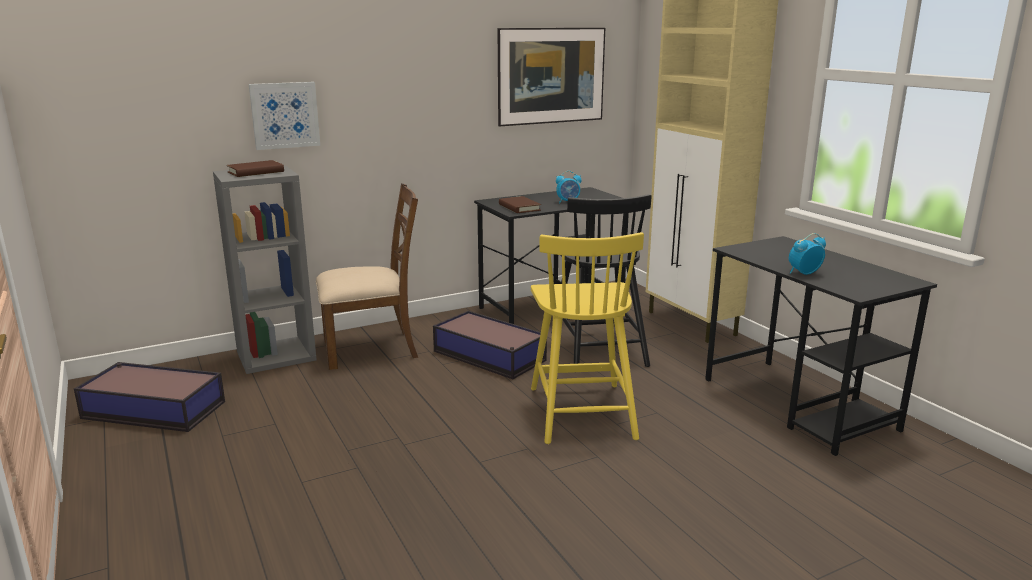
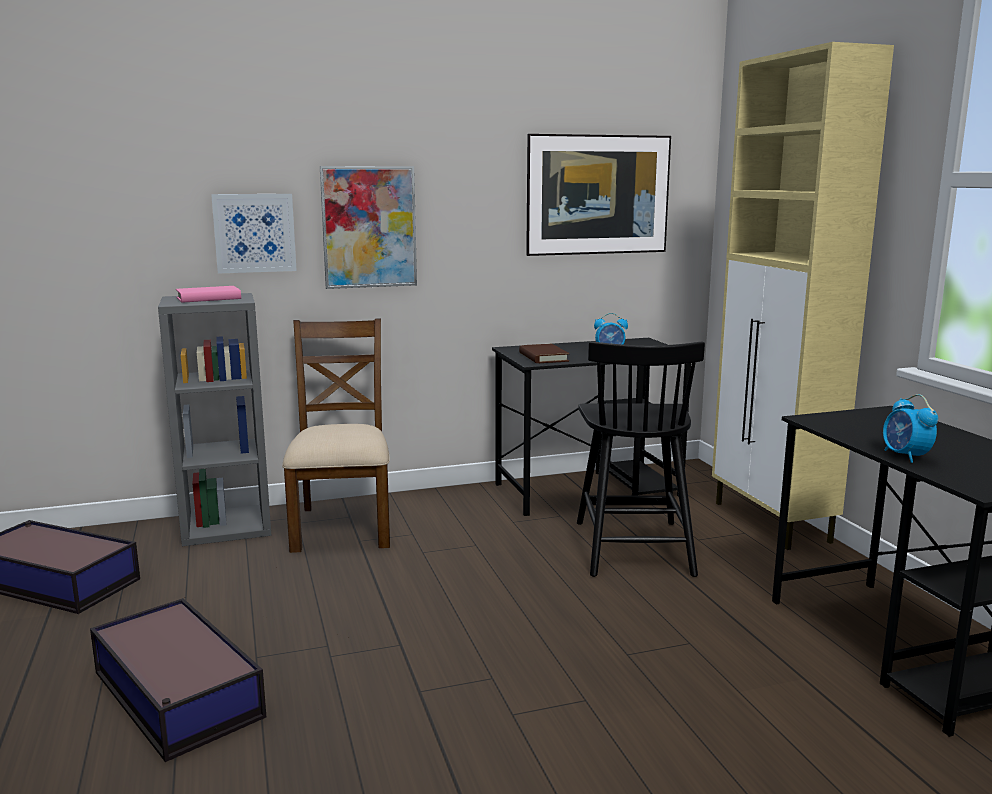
camera: 10 degrees right, 5 degrees down
brown book [227,160,284,177] -> pink book [176,286,241,303]
brown chair [316,183,418,370] -> brown chair turned 90 degrees counterclockwise [282,318,390,553]
storage box [433,311,547,379] -> storage box moved to [90,598,266,762]
yellow chair [531,232,644,444] -> none
alarm clock [789,233,826,275] -> alarm clock turned 90 degrees counterclockwise [883,394,938,463]
none -> picture [320,166,417,289]

